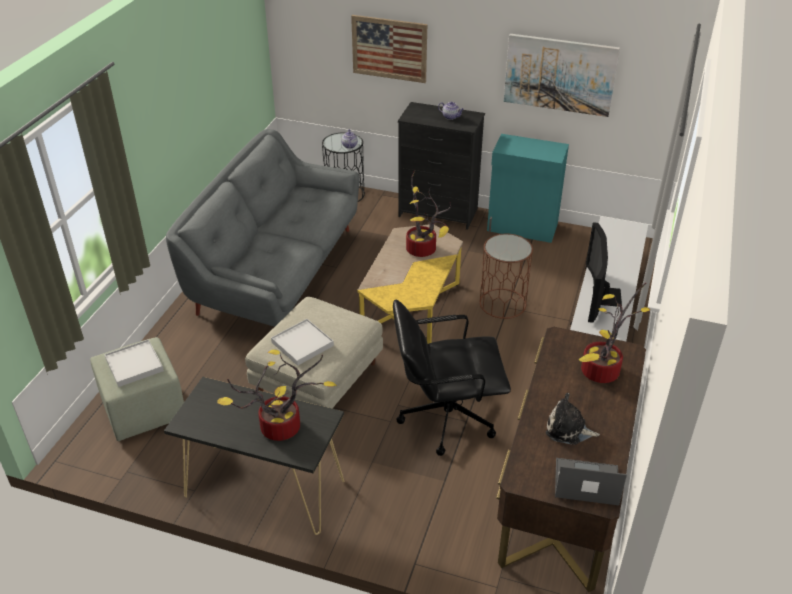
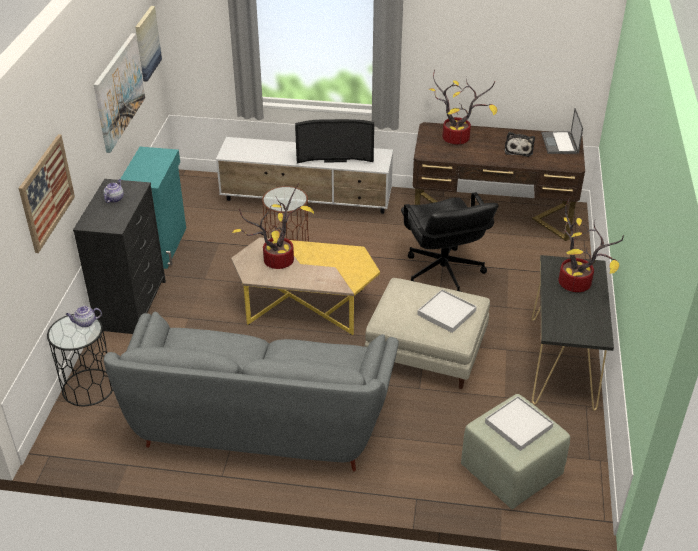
camera: 100 degrees left, 0 degrees up
none -> picture [135,6,162,82]

